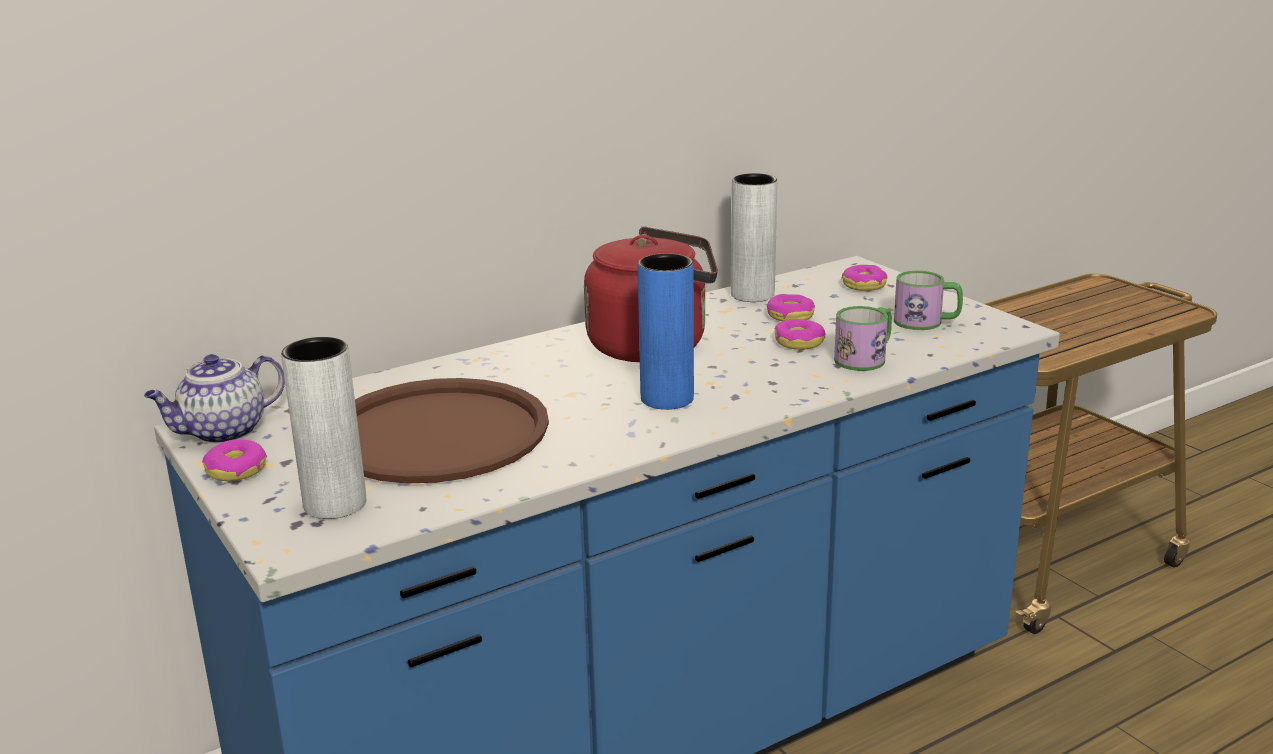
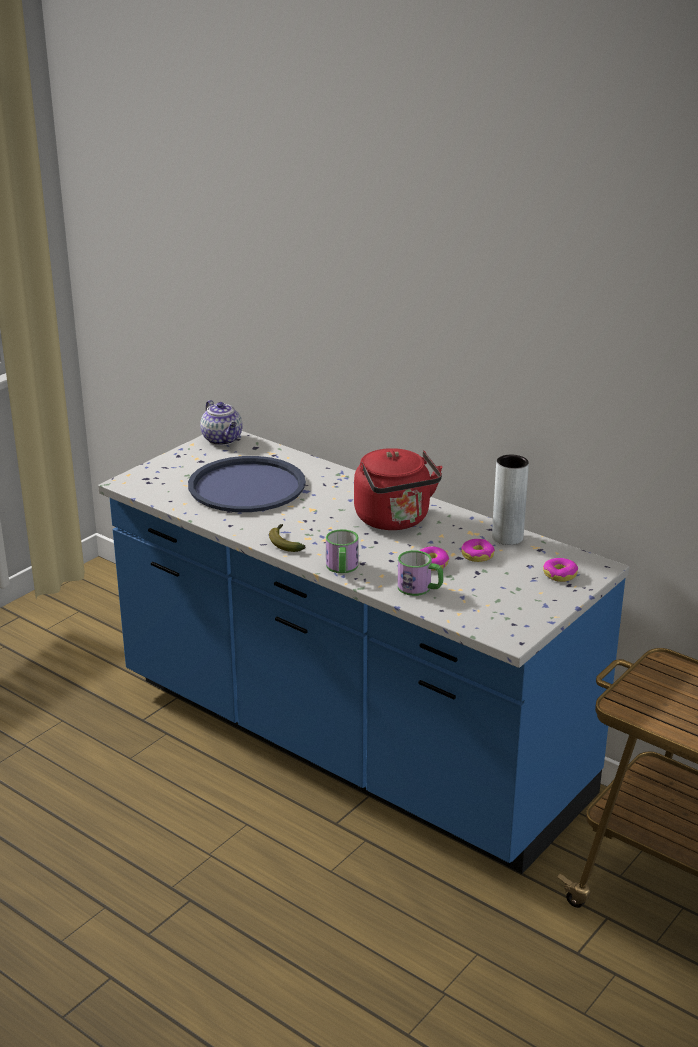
camera: 70 degrees right, 5 degrees up
teapot [144,354,285,444] -> teapot turned 150 degrees counterclockwise [200,400,243,445]
donut [202,439,267,481] -> none
grey vase [281,337,366,519] -> none
brown tray [355,378,549,483] -> blue tray [188,456,306,512]
blue vase [638,253,694,410] -> none
mug [894,271,963,330] -> mug moved to [326,529,359,573]
none -> banana [269,524,305,552]

